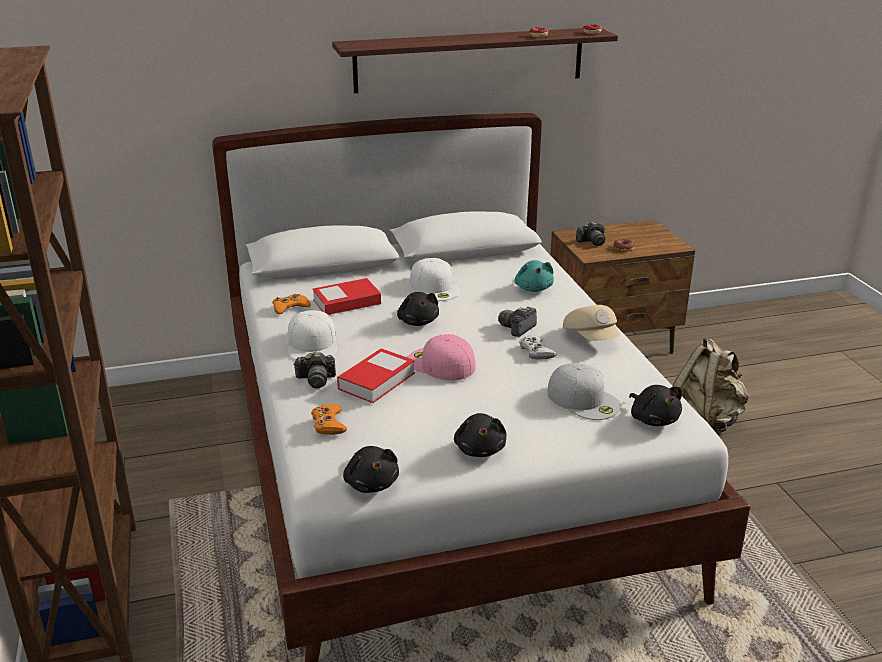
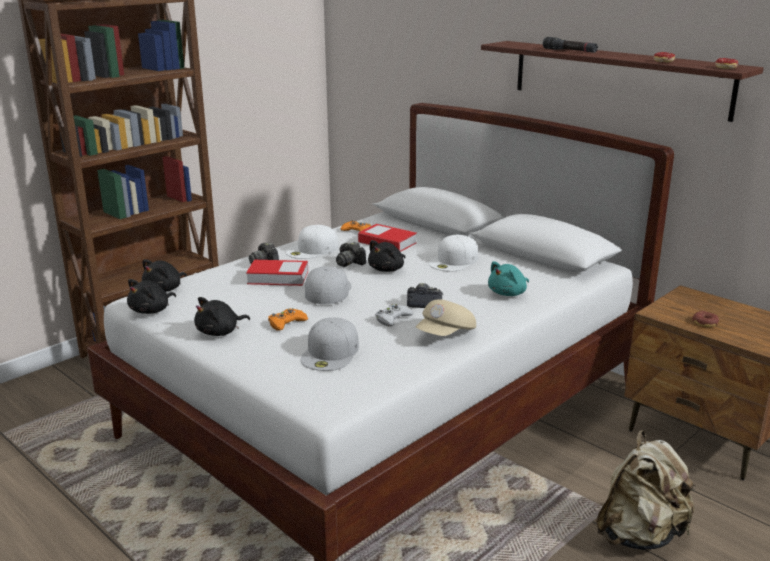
camera: 60 degrees right, 5 degrees down
orange game controller [311,404,347,435] -> orange game controller moved to [268,308,308,331]
pink cap [407,334,476,381] -> white cap [305,266,352,304]
camera [576,222,605,246] -> camera moved to [336,242,366,267]
black plush toy [629,385,682,426] -> black plush toy moved to [142,259,187,292]
none -> black flashlight [543,37,598,53]

